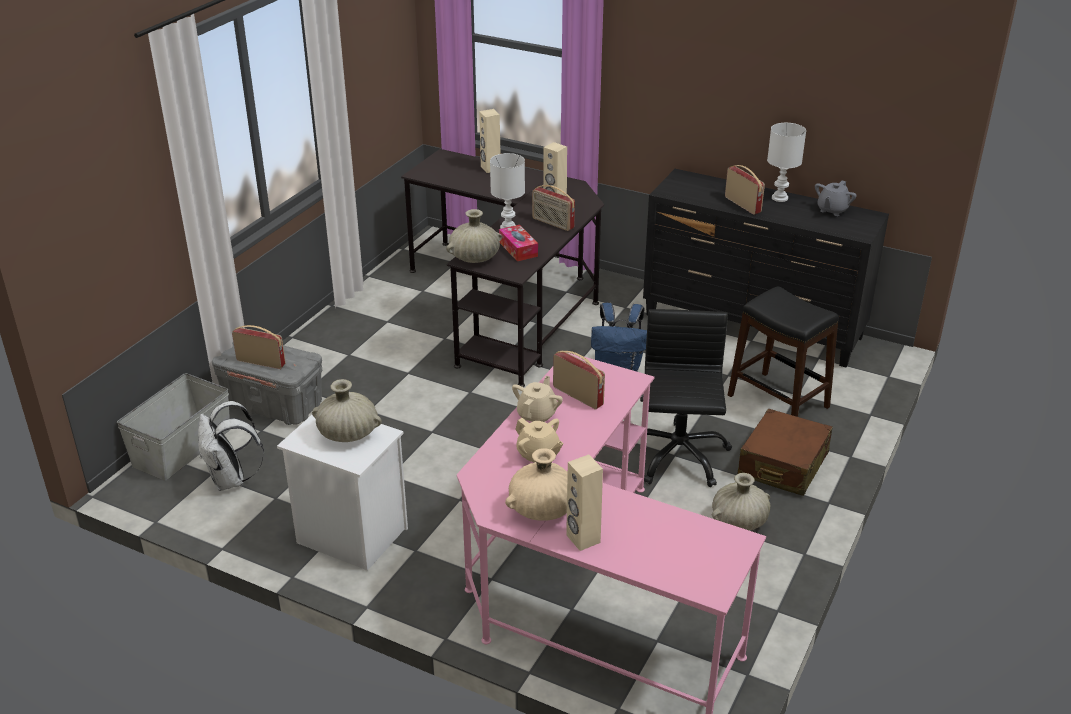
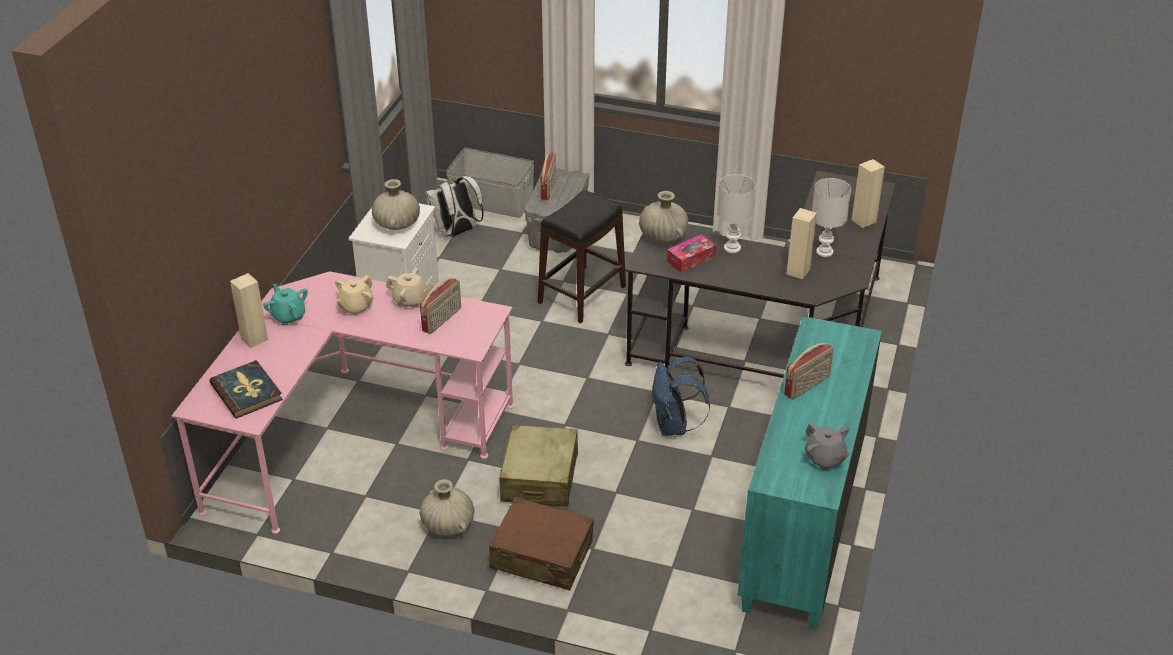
camera: 80 degrees right, 5 degrees up
beige vase [505,448,568,521] -> turquoise teapot [263,284,308,325]
radio [532,185,575,231] -> none
black office chair [640,309,732,487] -> beige suitcase [499,425,578,507]
black dresser [643,169,889,368] -> turquoise dresser [738,316,882,629]
black stool [728,287,839,417] -> black stool moved to [538,190,626,323]
white table lamp [767,123,806,202] -> white table lamp moved to [812,178,851,257]
grey teapot [815,180,857,216] -> grey teapot turned 150 degrees counterclockwise [805,422,850,470]
none -> book [210,360,283,419]

